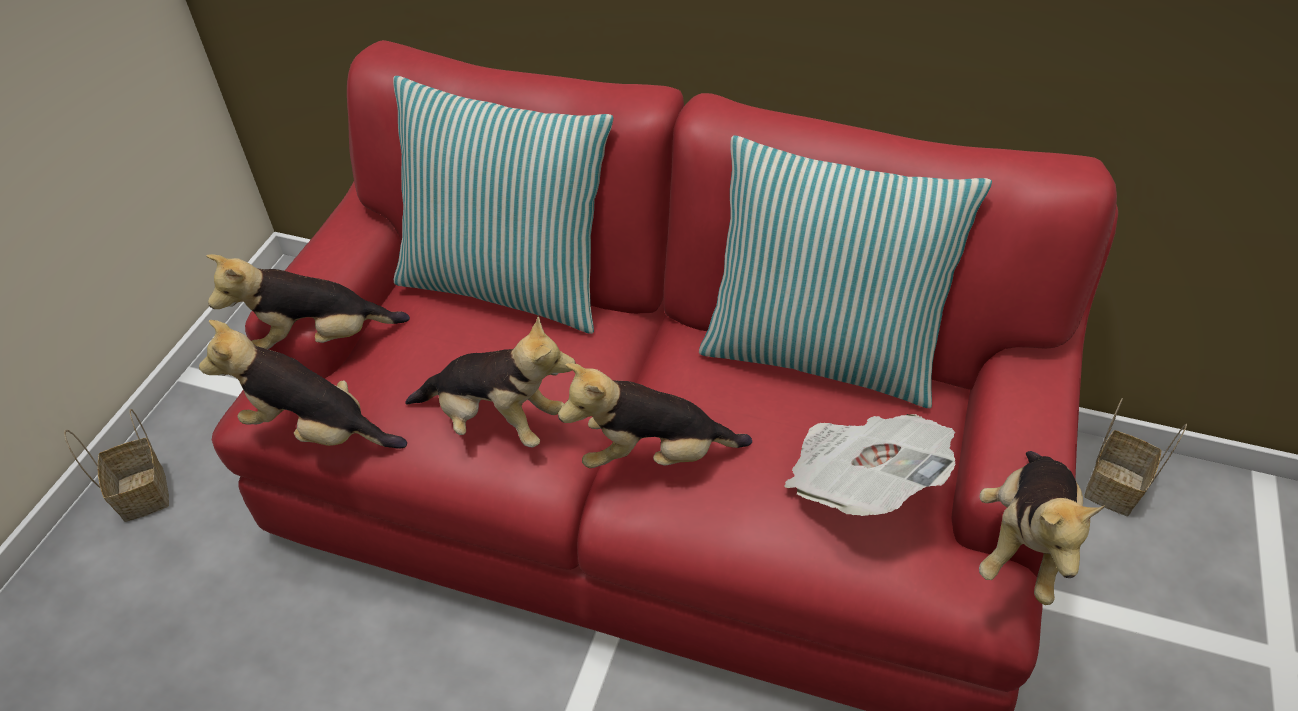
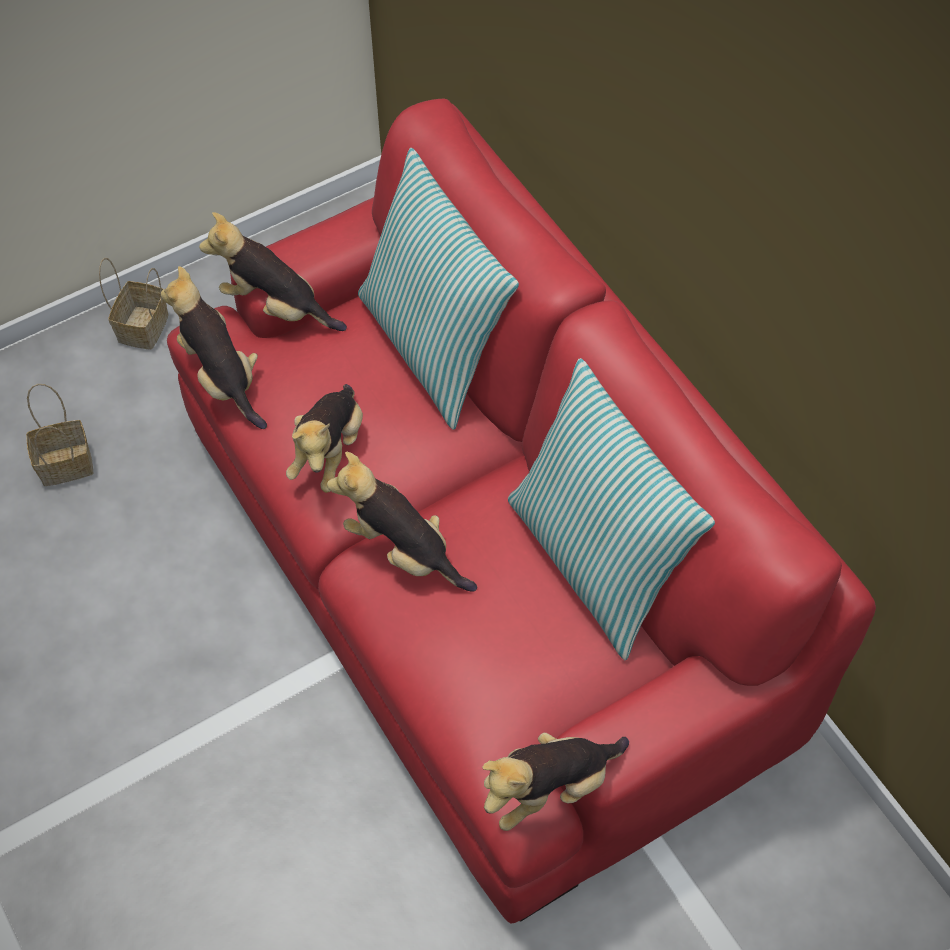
camera: 40 degrees right, 10 degrees up
plush toy [405,316,576,447] -> plush toy turned 45 degrees clockwise [286,384,363,493]
newspaper [784,414,955,516] -> none
basket [1084,398,1187,516] -> basket moved to [26,384,93,486]

